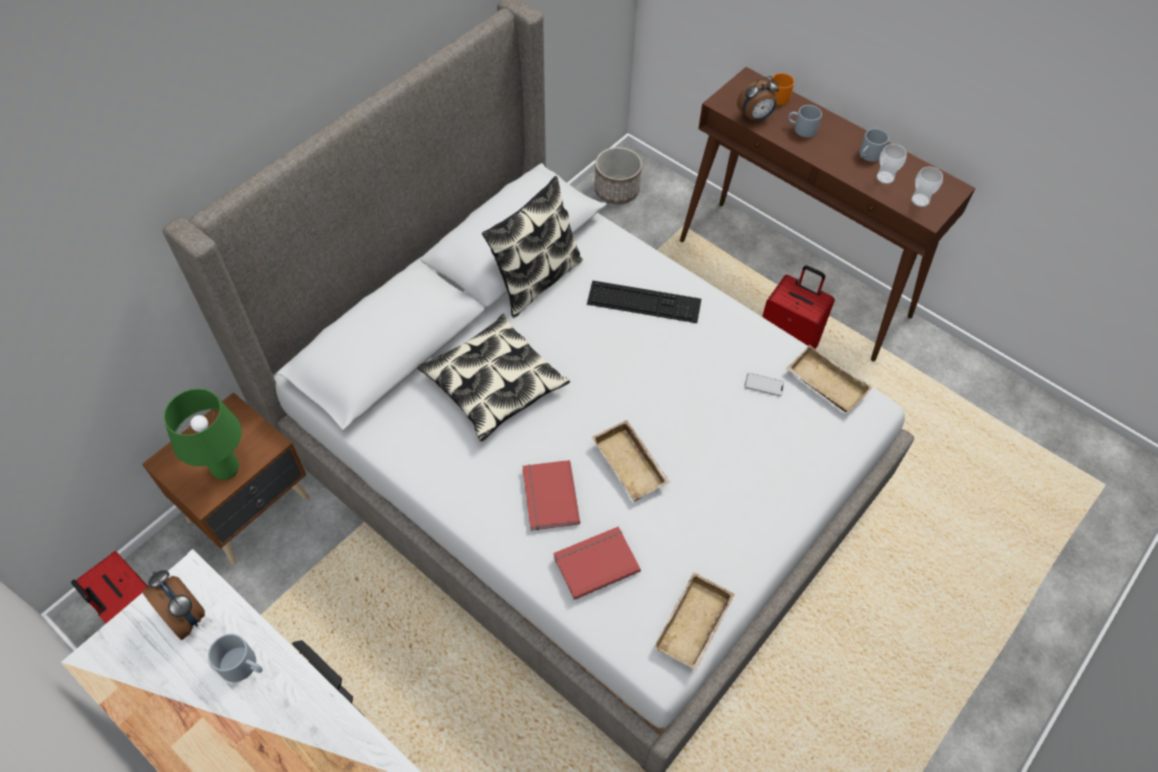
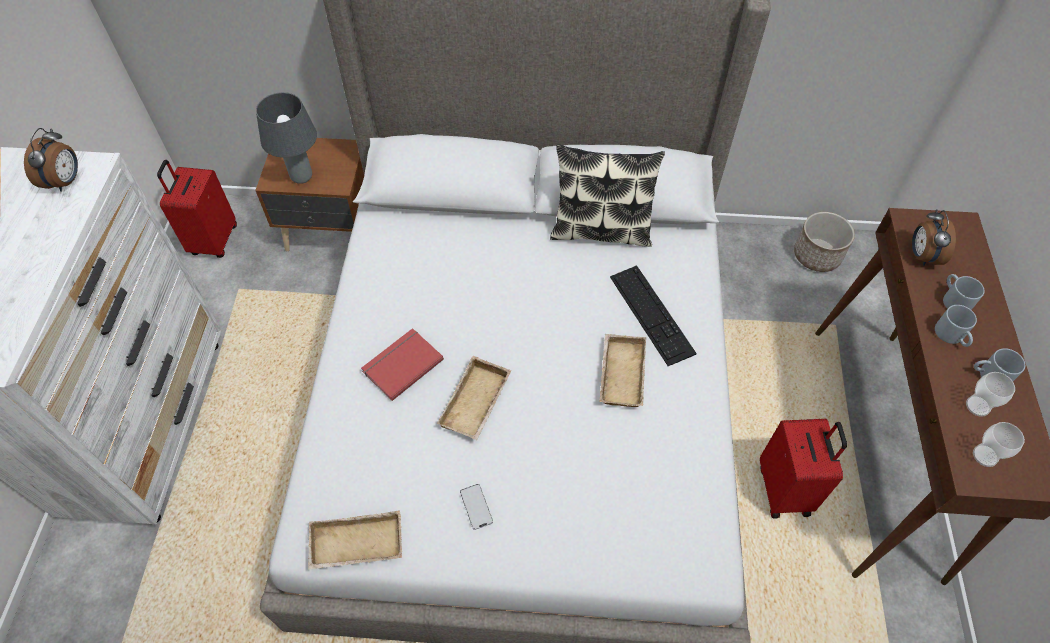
camera: 55 degrees right, 0 degrees up
green table lamp [164,389,242,480] -> grey table lamp [256,92,317,184]
grey mug [208,634,263,682] -> grey mug moved to [935,305,977,347]
pillow [418,313,570,441] -> none
red book [553,526,641,600] -> none
alarm clock [737,76,779,121] -> alarm clock turned 60 degrees clockwise [912,209,956,266]
phone [744,373,784,396] -> phone moved to [460,484,493,530]
orange mug [771,73,794,105] -> none
beige tray [786,345,872,412] -> beige tray moved to [599,334,646,407]

